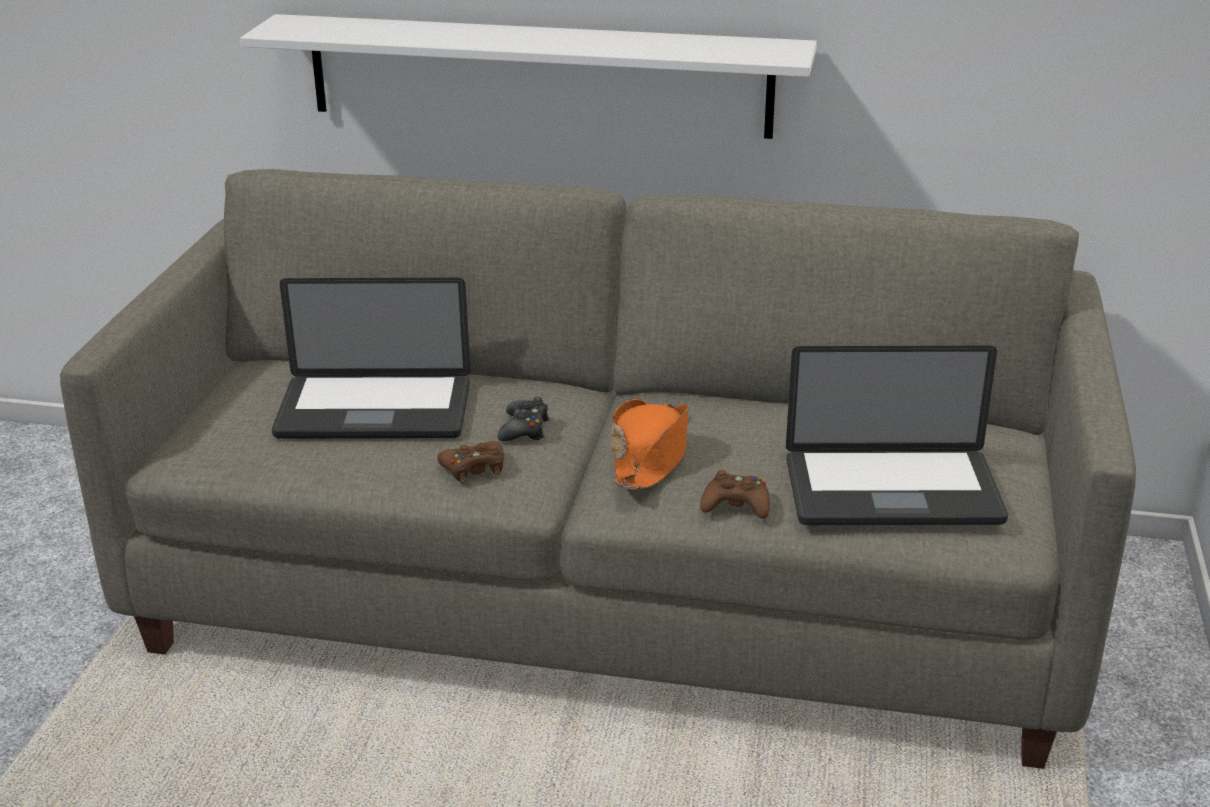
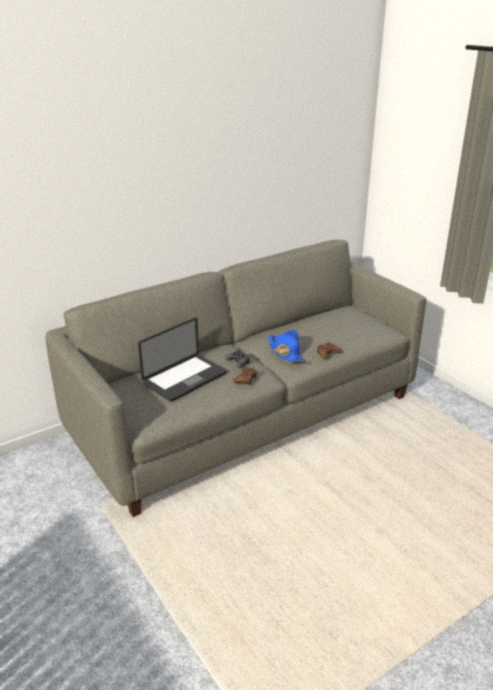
camera: 45 degrees left, 0 degrees up
white shelf [240,14,817,139] -> none
orange hat [611,399,689,490] -> blue hat [268,330,305,362]
laptop [786,346,1008,525] -> none

